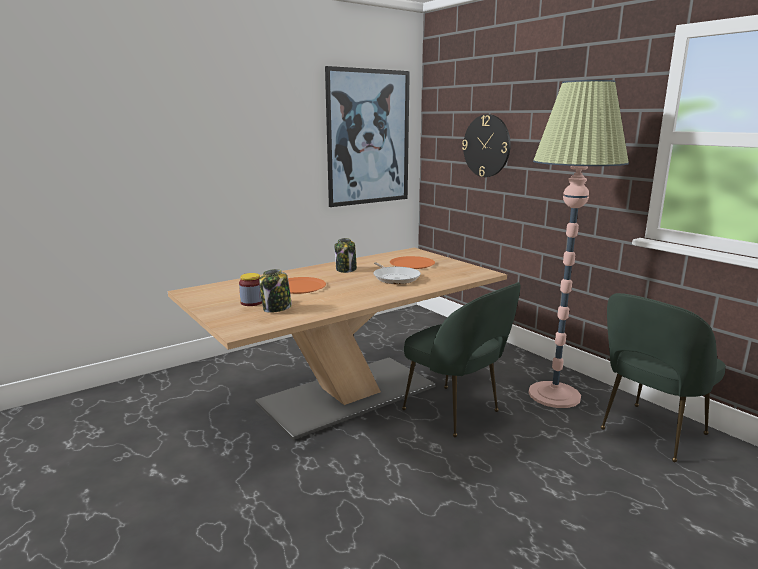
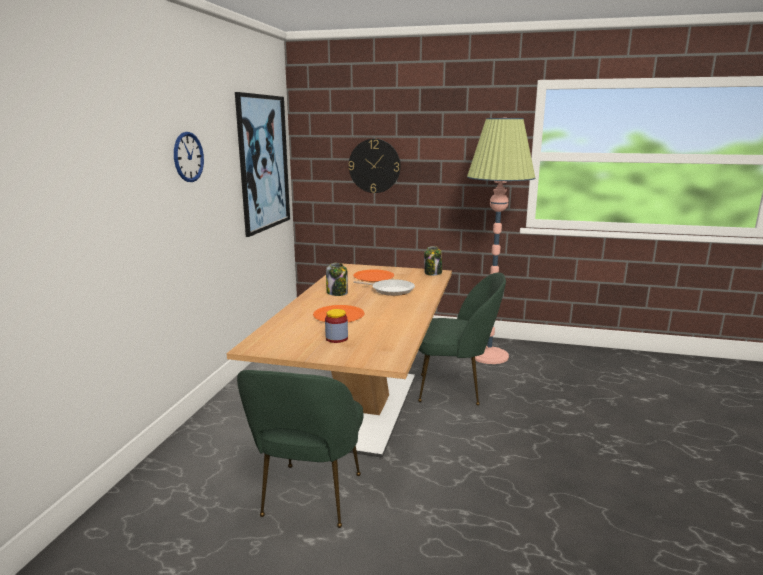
camera: 40 degrees left, 0 degrees up
jar [259,269,292,313] -> jar moved to [424,246,442,276]
green chair [601,293,726,462] -> green chair moved to [237,370,364,528]
none -> wall clock [174,132,204,182]

